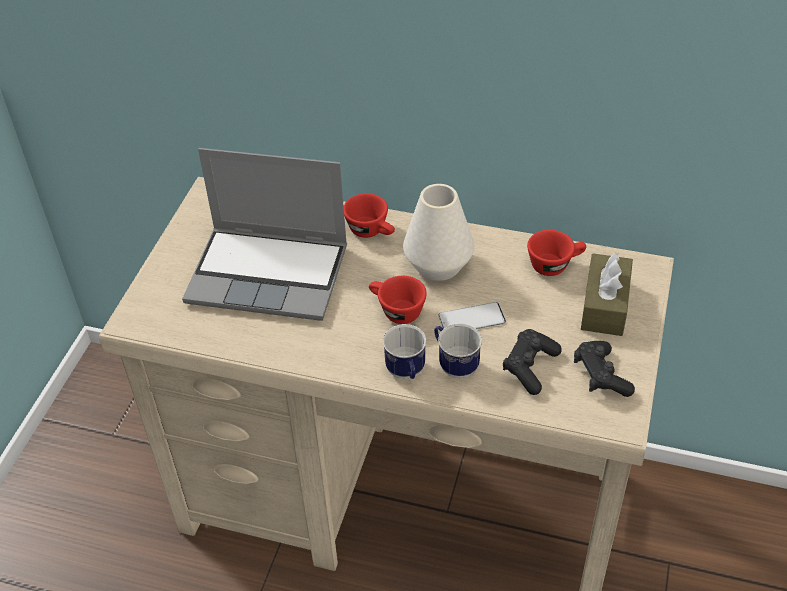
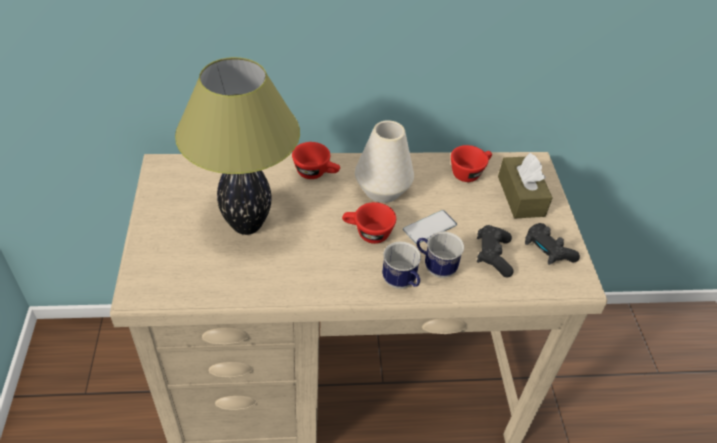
camera: 25 degrees left, 0 degrees up
laptop [182,148,347,321] -> table lamp [175,57,300,235]

